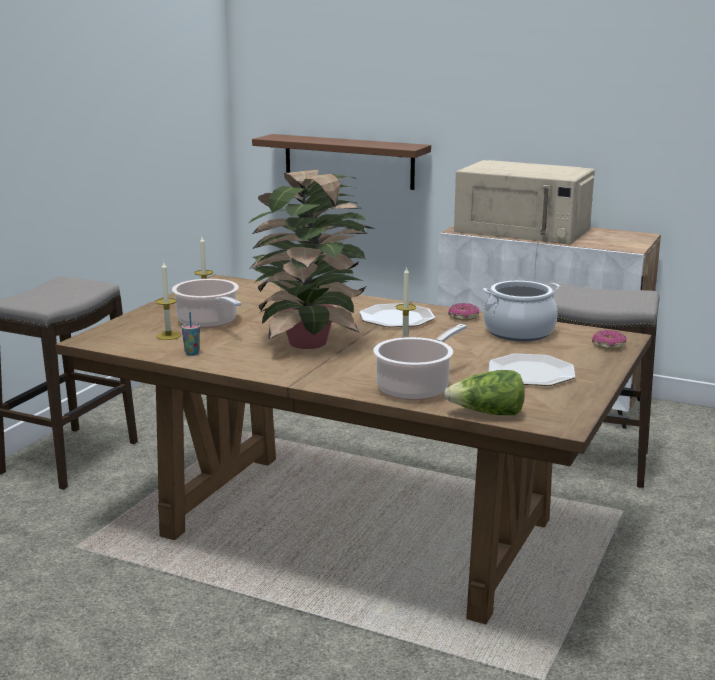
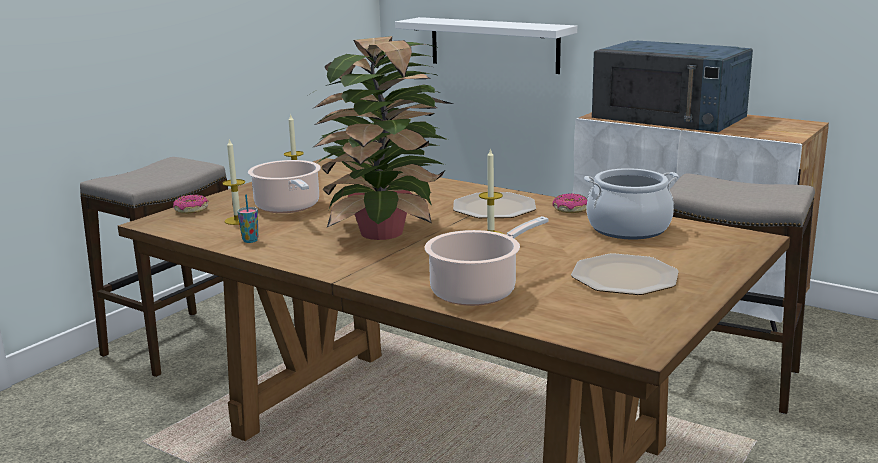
camera: 10 degrees right, 0 degrees up
brown shelf [252,134,431,190] -> white shelf [395,17,577,74]
lettuce [444,370,525,415] -> none
beige microwave [454,160,595,245] -> blue microwave [592,41,753,132]
donut [592,330,626,349] -> donut moved to [173,195,208,214]

